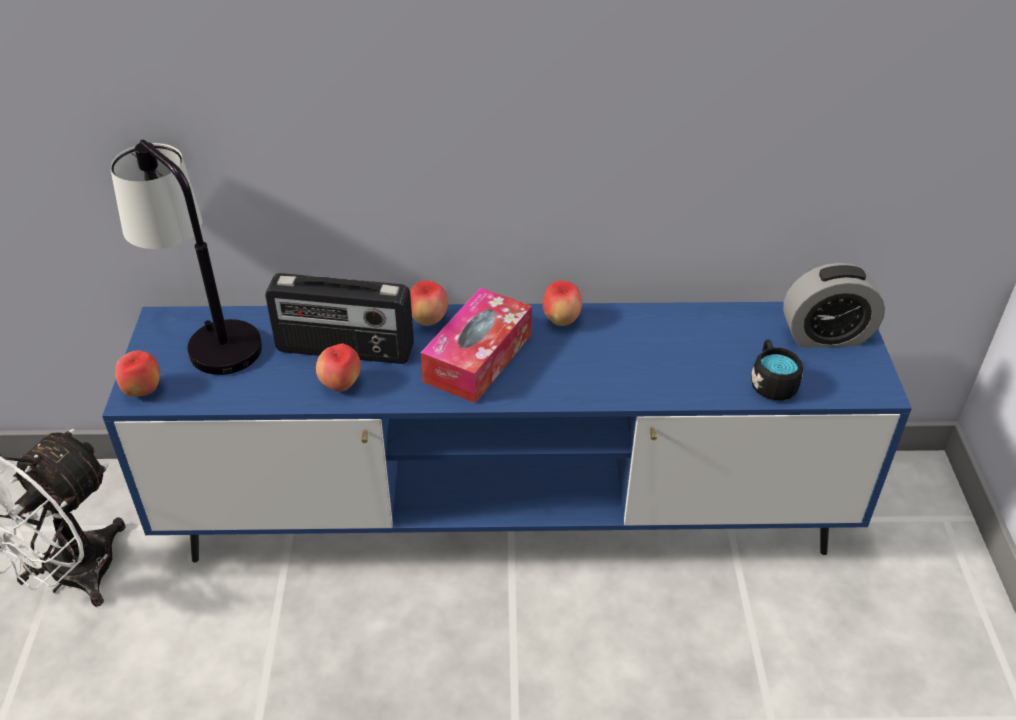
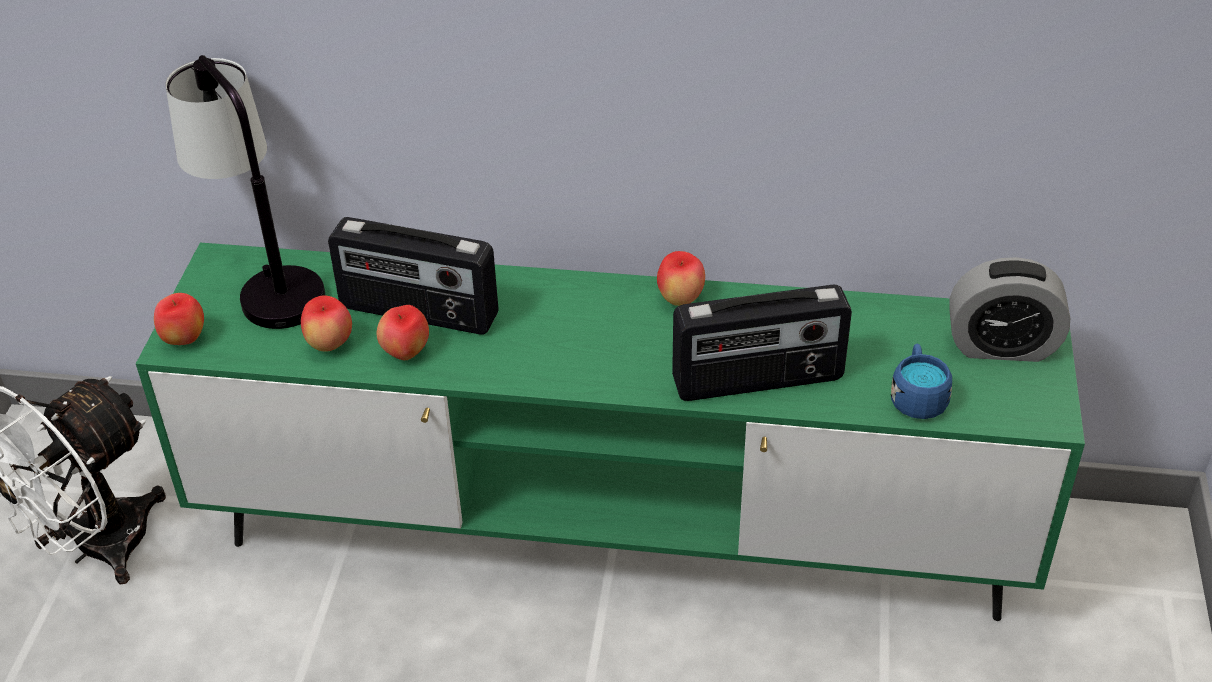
camera: 10 degrees right, 0 degrees up
blue tv stand [102,302,912,562] -> green tv stand [136,243,1085,621]
apple [410,280,448,326] -> apple moved to [301,295,352,351]
tissue box [421,288,532,403] -> none
black mug [751,339,803,400] -> blue mug [891,344,952,419]
none -> radio [672,285,852,401]

